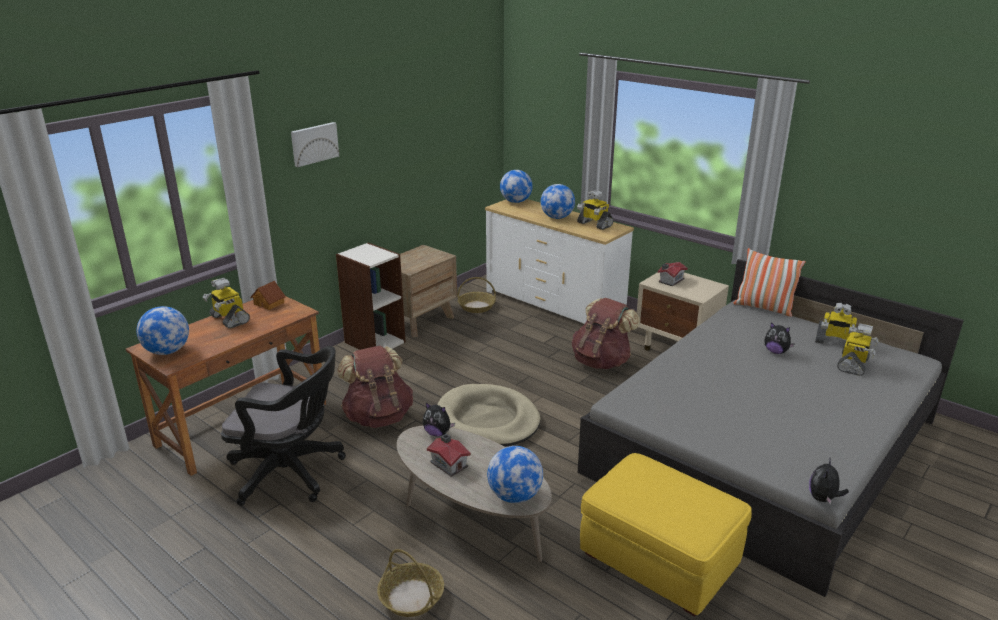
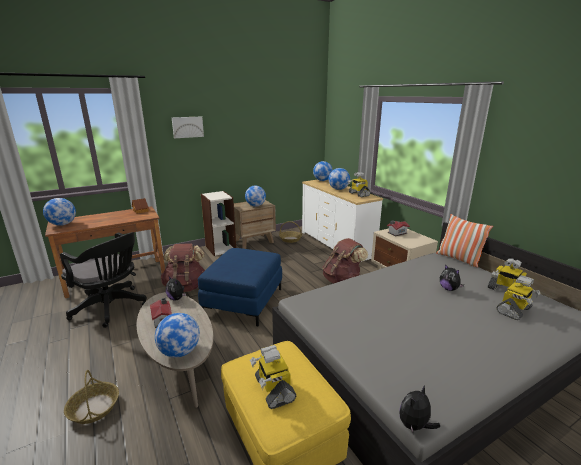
camera: 20 degrees right, 5 degrees down
toy robot [203,278,250,329] -> toy robot moved to [250,345,296,409]
beige dog bed [437,384,541,446] -> blue ottoman [198,248,282,326]
none -> globe [245,185,266,207]

